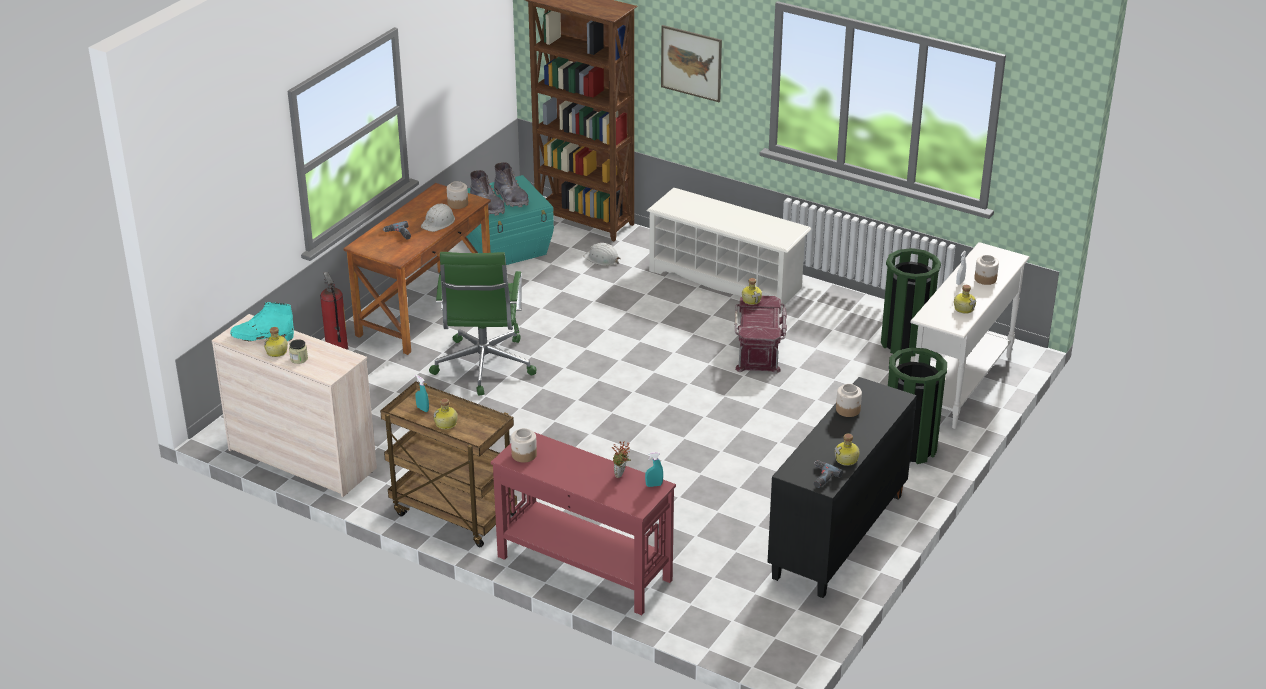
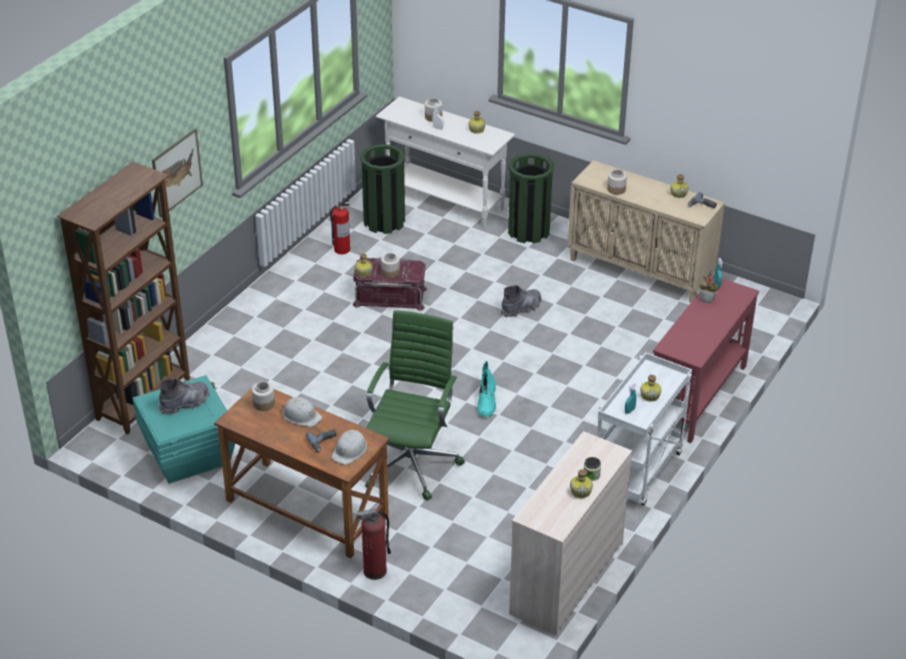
camera: 90 degrees left, 5 degrees up
turquoise boot [230,302,294,342] -> turquoise boot moved to [478,361,496,417]
brown cart [380,381,517,547] -> white cart [597,352,692,506]
green office chair [429,252,536,396] -> green office chair turned 75 degrees counterclockwise [365,310,465,500]
grey boot [470,170,505,216] -> grey boot moved to [500,285,542,318]
jar [511,428,537,463] -> jar moved to [381,253,400,278]
white hard hat [583,243,621,266] -> white hard hat moved to [332,430,367,465]
white shoe rack [647,188,811,312] -> none
black cabinet [767,377,917,598] -> beige cabinet [567,160,725,303]
none -> fire extinguisher [330,199,350,254]

